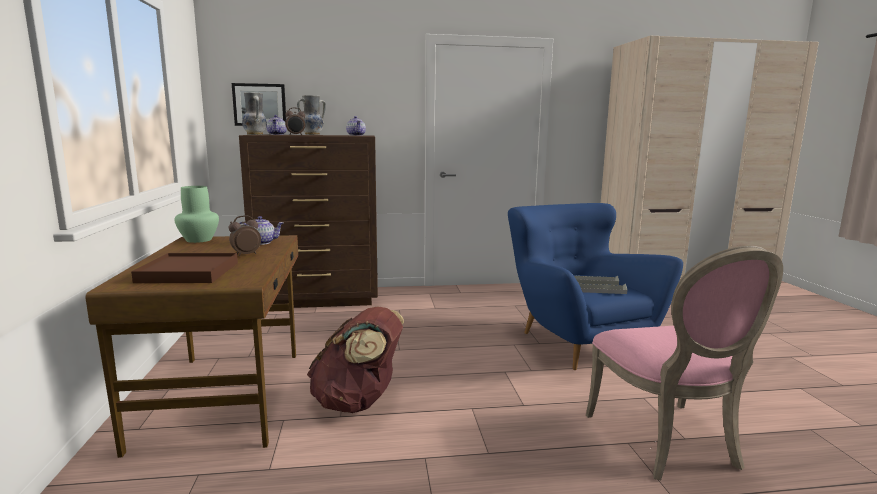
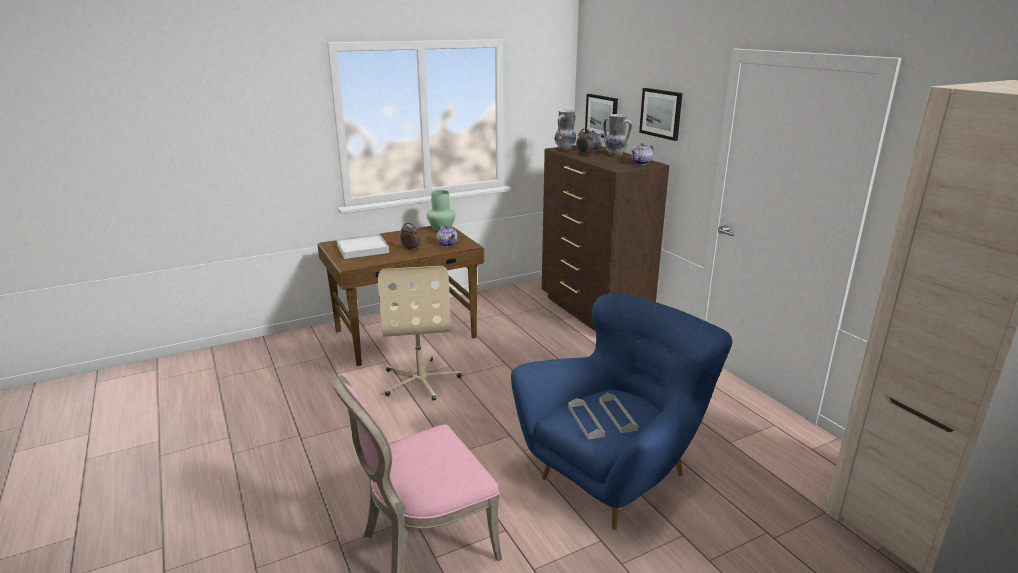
camera: 70 degrees right, 10 degrees up
brown tray [131,253,238,283] -> white tray [336,234,389,259]
brown backpack [307,307,404,413] -> beige office chair [378,266,462,401]
none -> picture [639,88,682,141]

